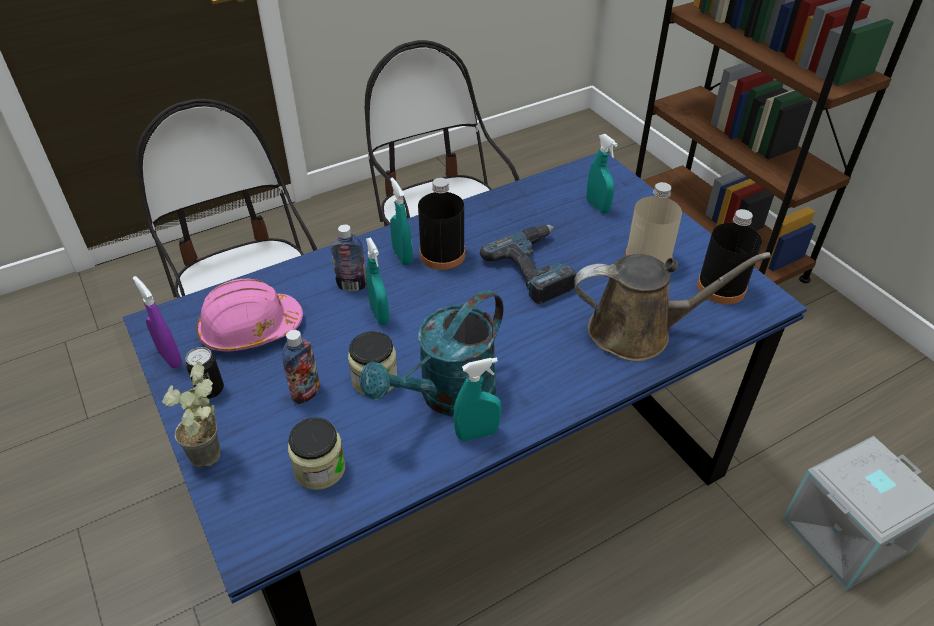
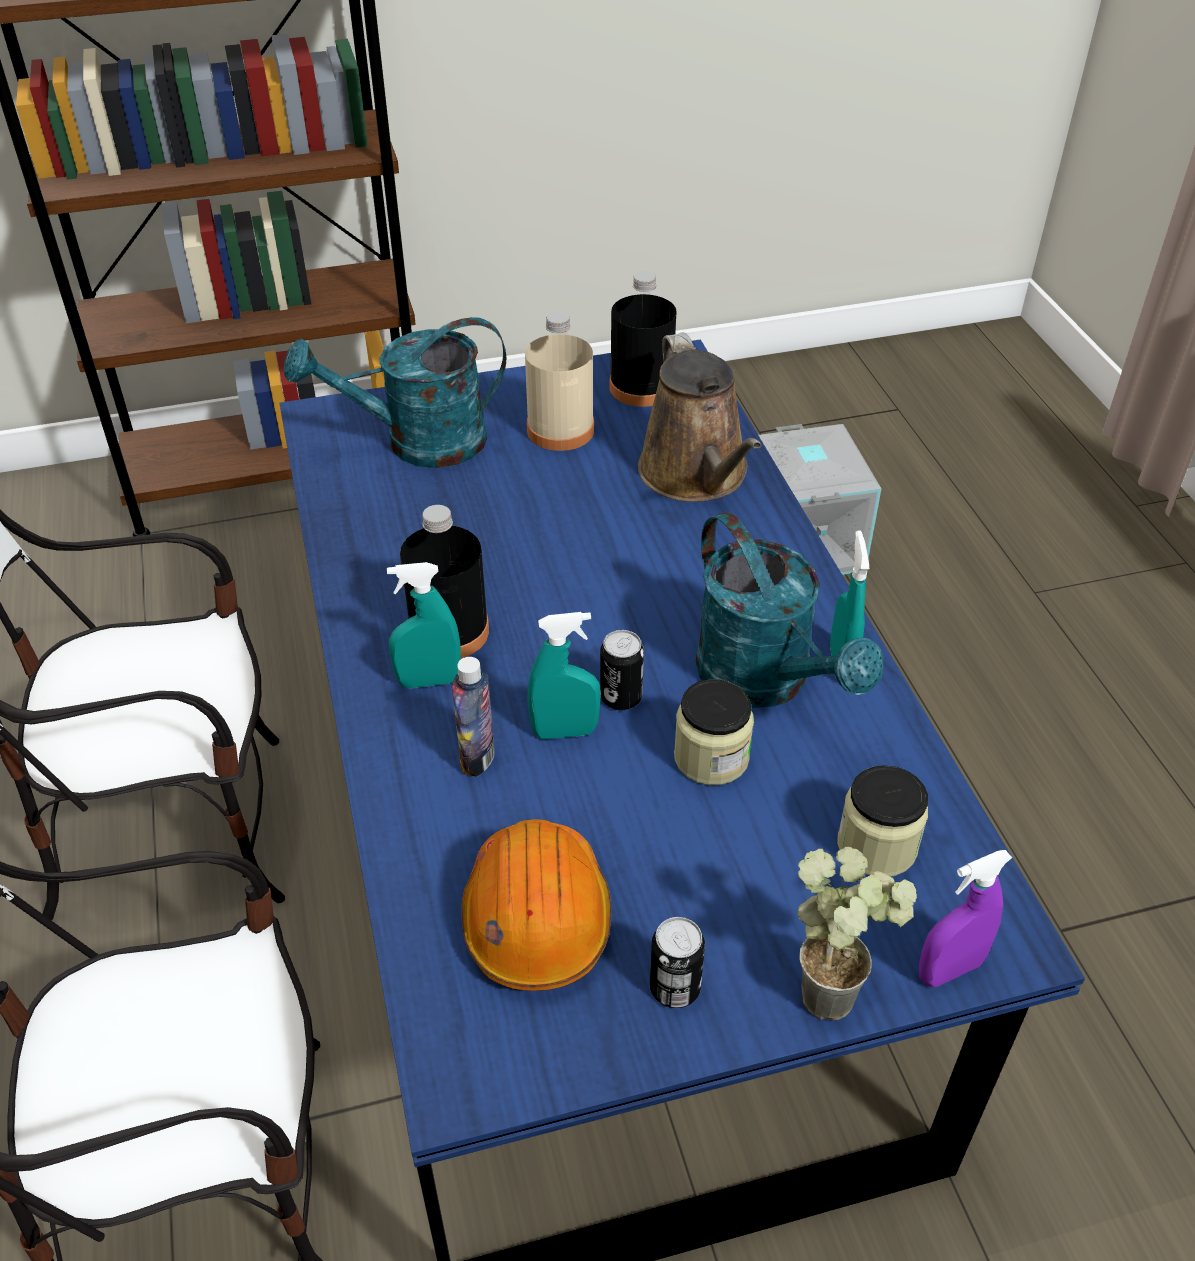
camera: 75 degrees left, 0 degrees up
purple spray bottle [133,276,182,368] -> purple spray bottle moved to [919,850,1012,987]
pink hard hat [197,279,303,351] -> orange hard hat [461,819,611,991]
bottle [282,330,320,404] -> none
power drill [480,225,577,304] -> none
brown watering can [574,252,771,362] -> brown watering can turned 150 degrees clockwise [638,332,761,502]
turquoise spray bottle [587,134,618,213] -> turquoise watering can [284,317,507,468]
none -> can [600,630,644,710]

